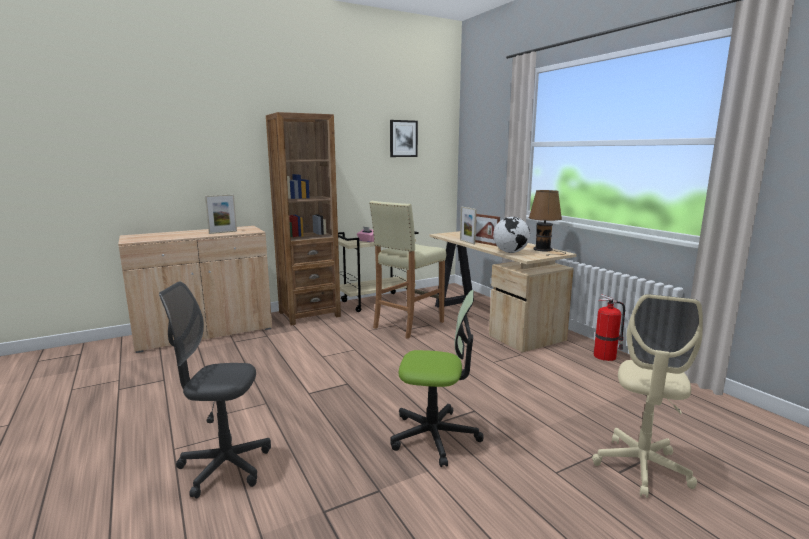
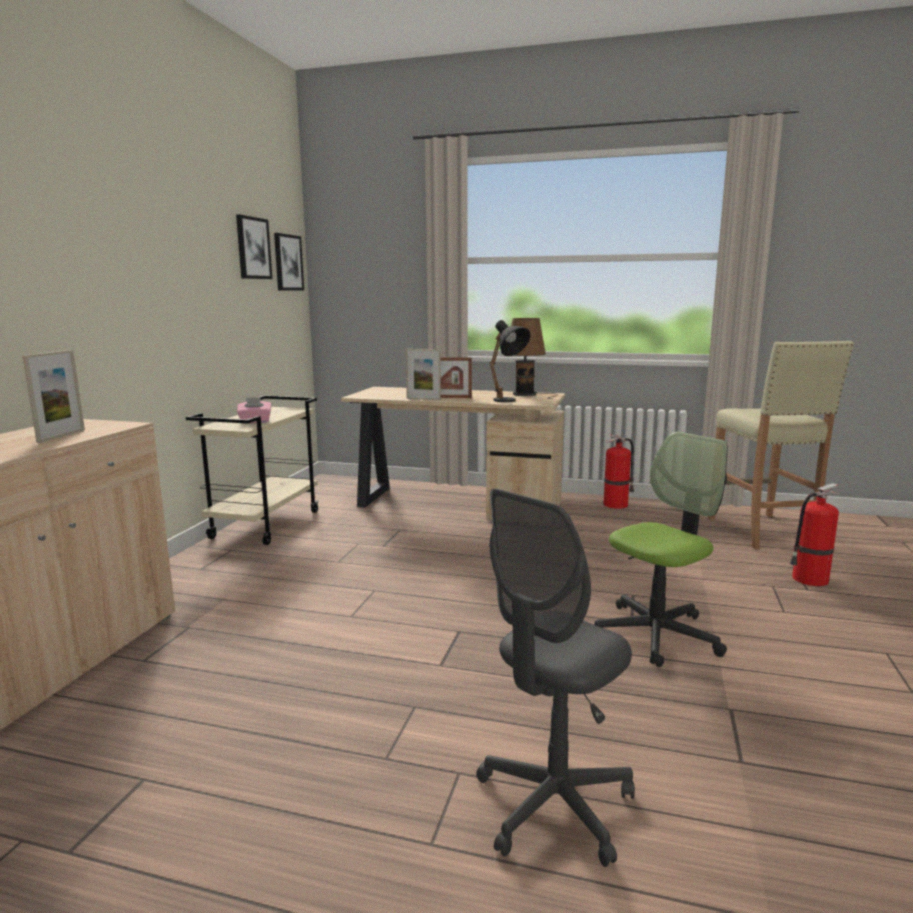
camera: 45 degrees left, 0 degrees up
brown bookcase [266,112,341,325] -> none
beige stool [369,201,446,339] -> beige stool moved to [708,341,854,549]
globe [493,217,530,253] -> black table lamp [489,320,531,402]
beige office chair [592,294,703,498] -> fire extinguisher [790,483,840,586]
none -> picture [274,233,304,290]

